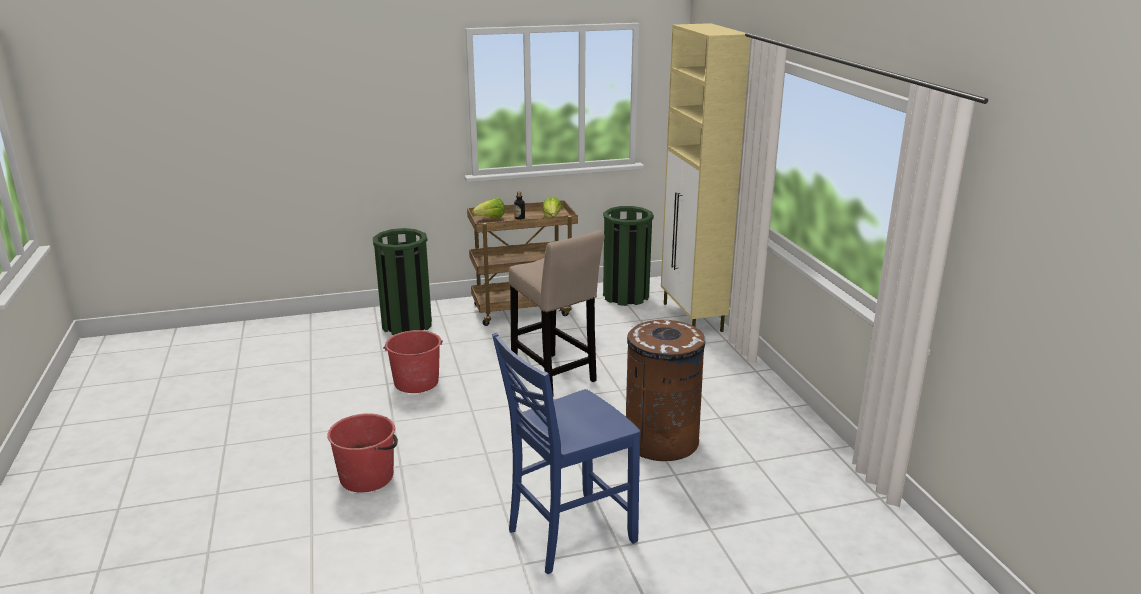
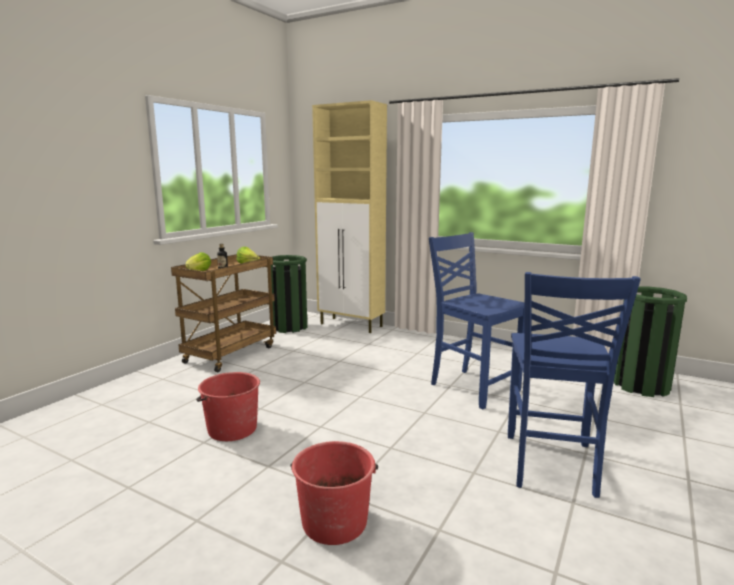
camera: 45 degrees left, 10 degrees down
green trash can [373,228,432,335] -> green trash can moved to [614,286,687,397]
beige stool [509,230,605,396] -> none
brown trash can [626,320,705,461] -> blue chair [429,232,525,409]

